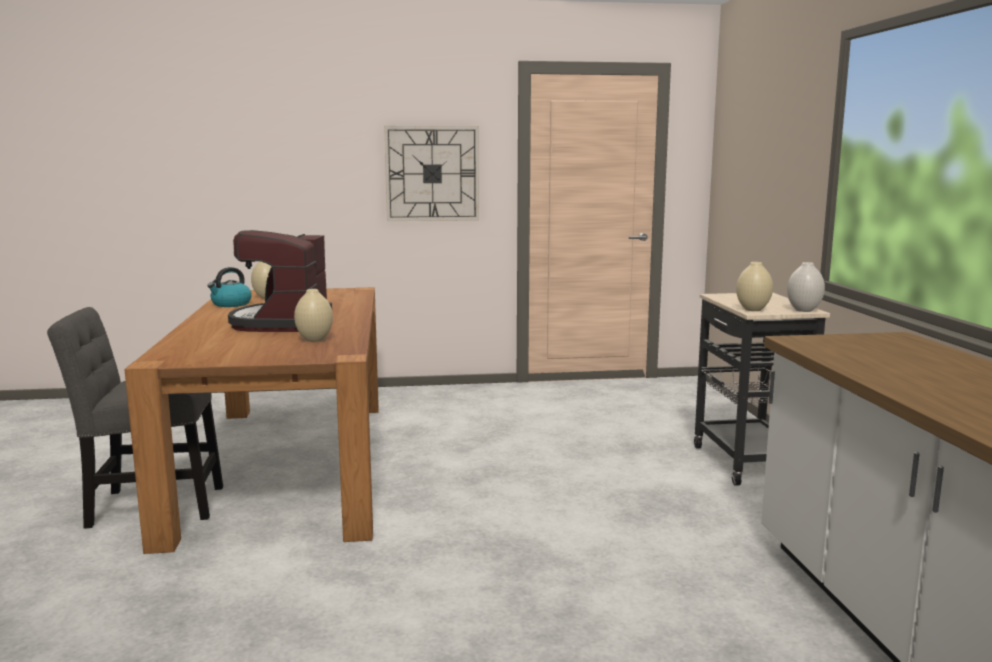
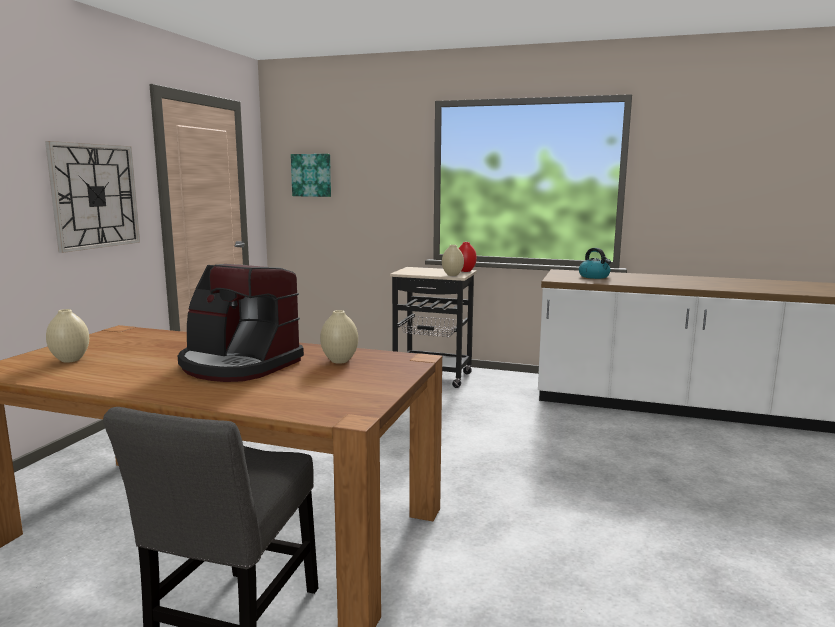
camera: 65 degrees left, 0 degrees up
kettle [207,267,252,307] -> kettle moved to [579,248,611,279]
white vase [787,262,825,312] -> red vase [459,242,477,272]
none -> picture [291,154,331,197]

